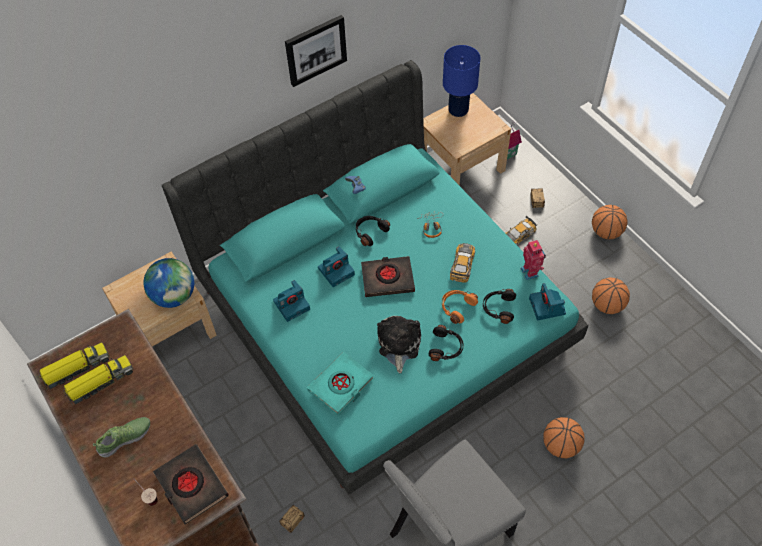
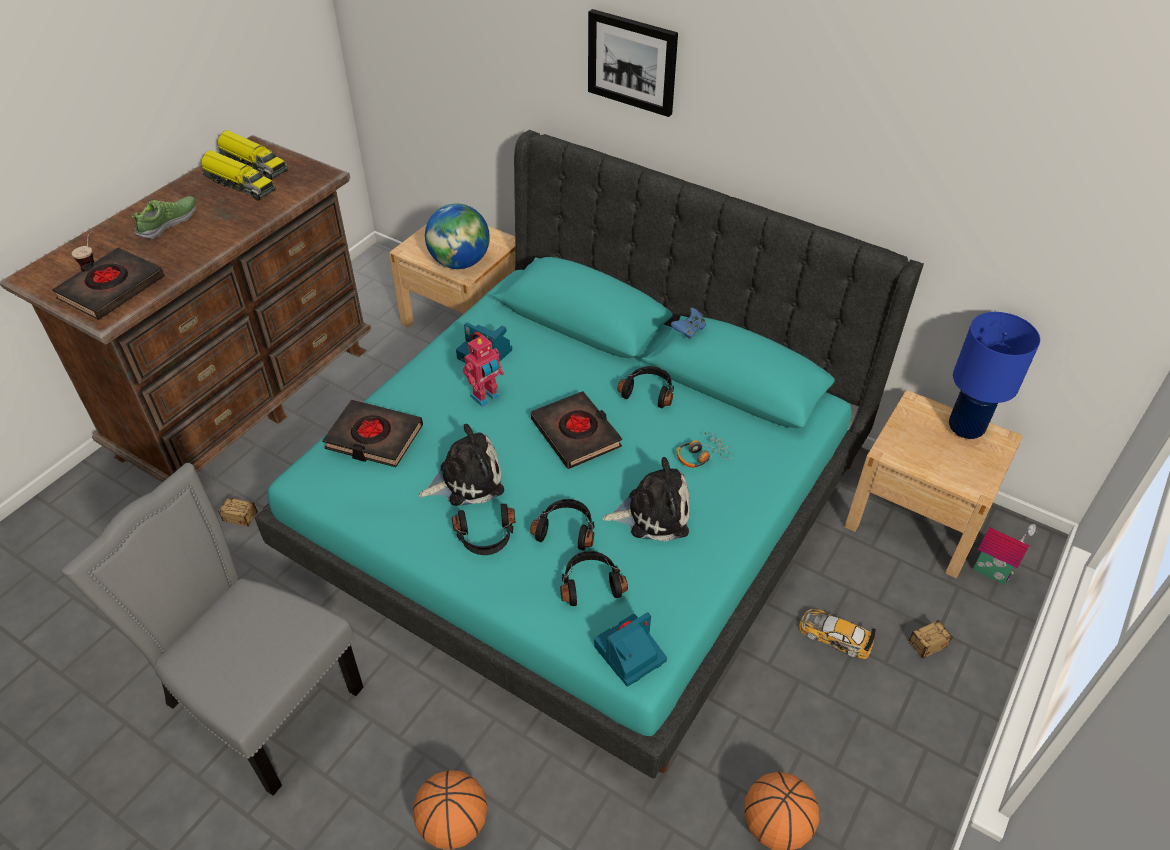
camera: 65 degrees right, 10 degrees down
shoe [93,417,150,458] -> shoe turned 90 degrees counterclockwise [132,196,196,239]
picture [285,15,347,87] -> picture moved to [588,9,678,117]
turquoise book [307,352,374,416] -> black book [322,400,423,467]
camera [318,246,355,287] -> none
orange headphones [442,290,478,324] -> black headphones [530,499,594,550]
toy car [450,243,475,283] -> plush toy [602,457,690,542]
toy robot [521,239,546,280] -> toy robot moved to [463,335,504,407]
basketball [592,205,628,239] -> none

